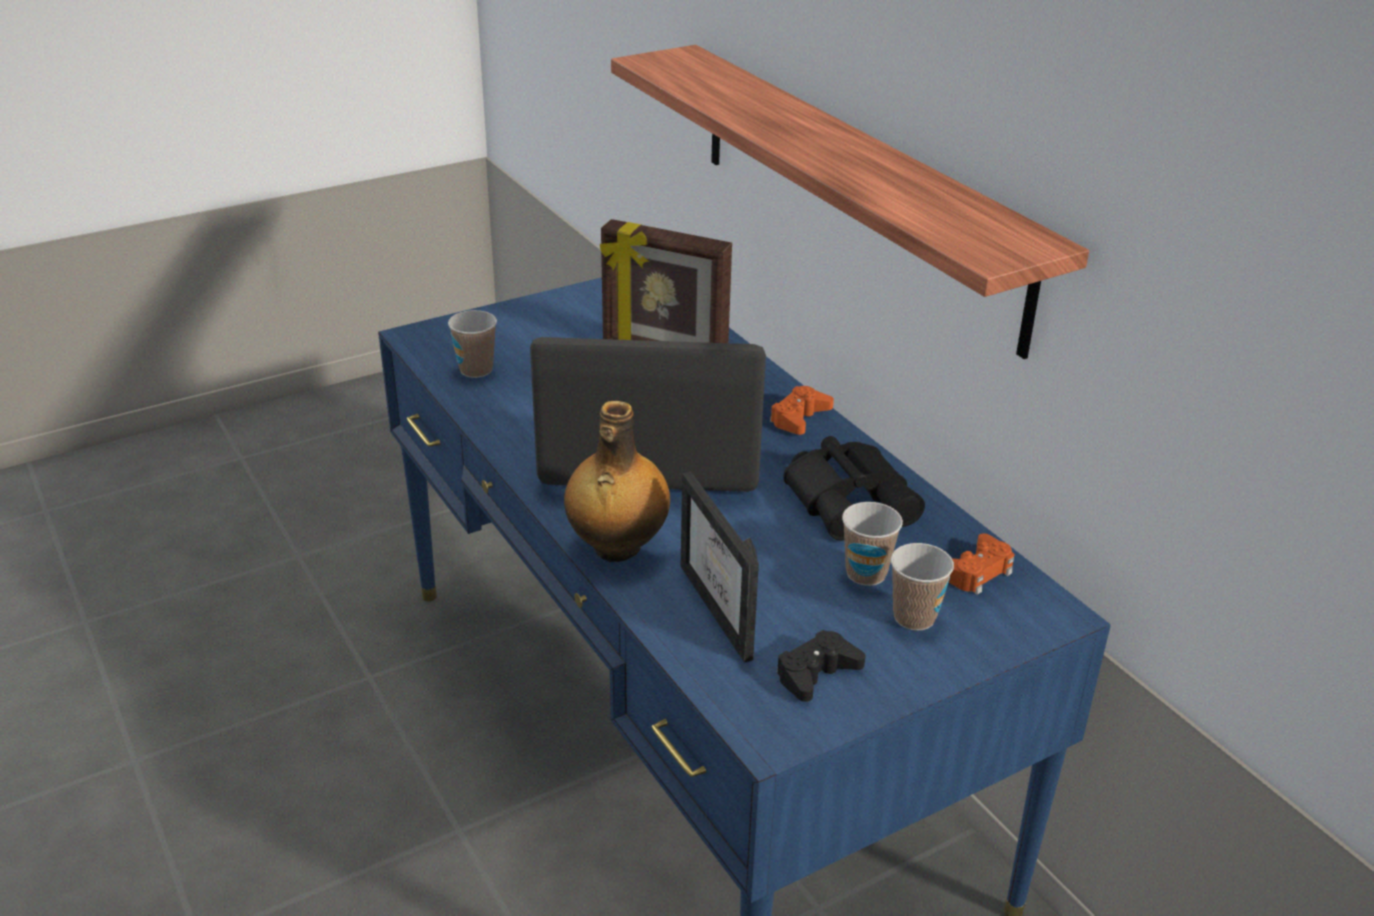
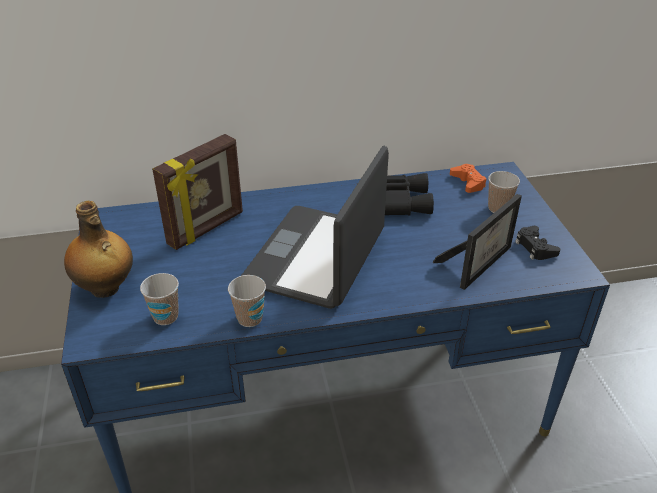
camera: 70 degrees left, 5 degrees up
bottle [564,401,670,562] -> bottle moved to [64,200,133,298]
shelf [611,45,1089,359] -> none
picture frame [680,471,759,663] -> picture frame turned 45 degrees counterclockwise [433,194,522,290]
orange game controller [770,386,834,435] -> none
cup [842,502,903,586] -> cup moved to [228,275,266,327]

